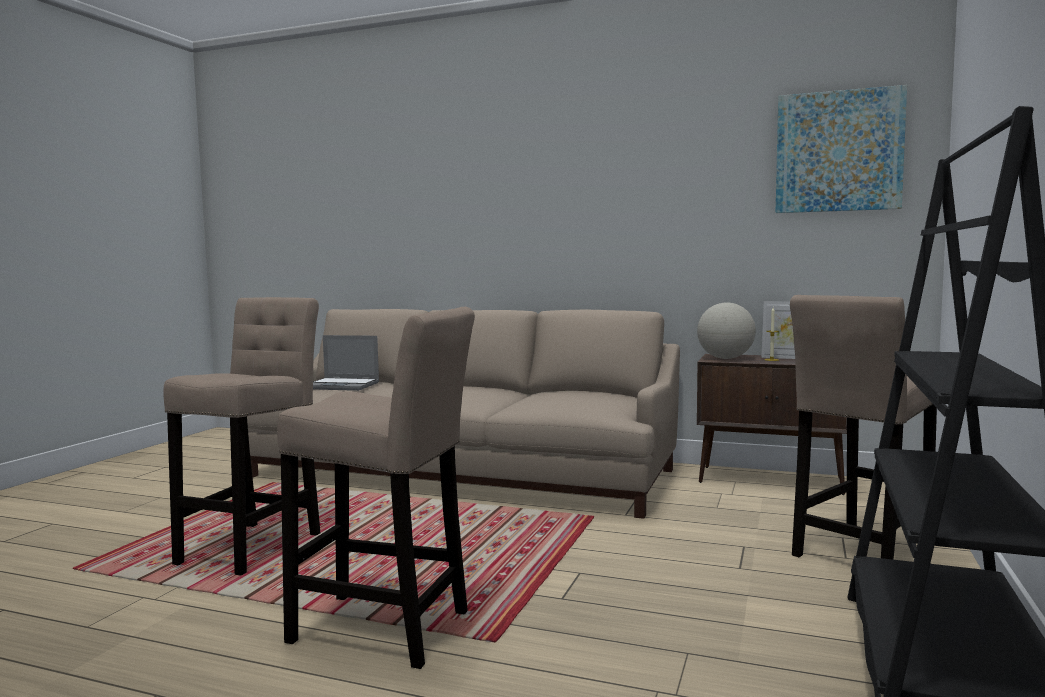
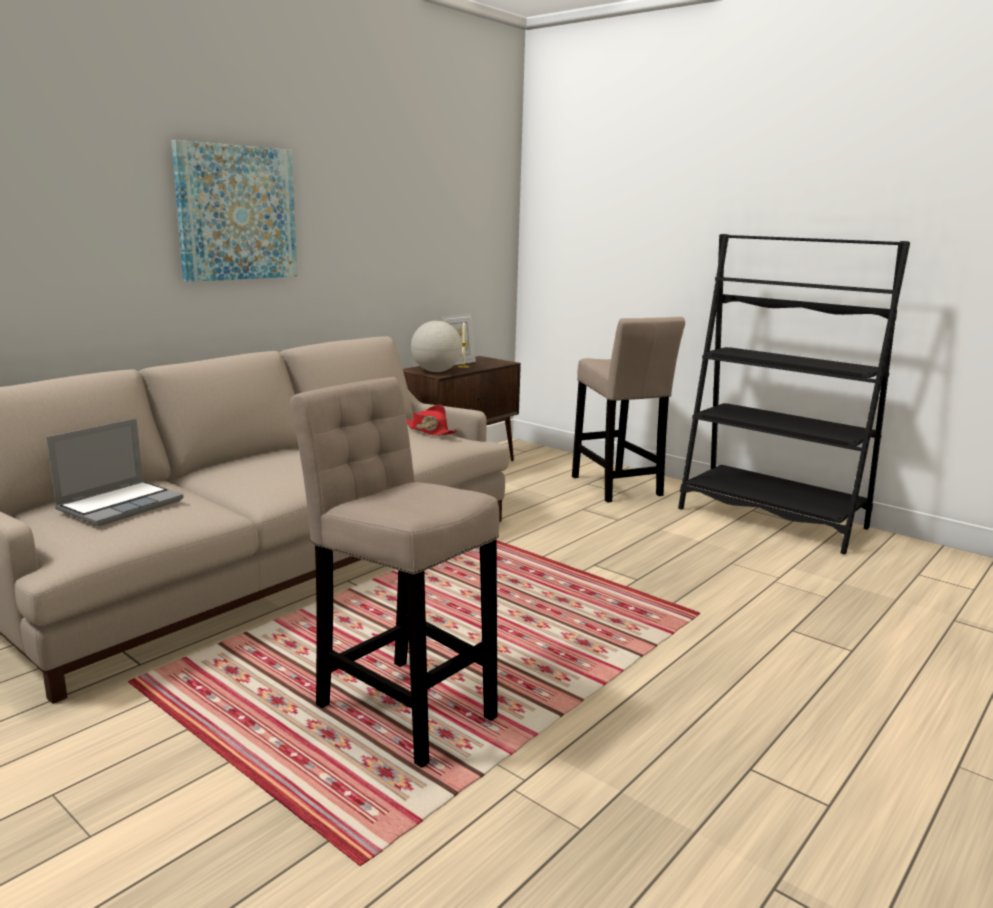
camera: 70 degrees left, 10 degrees up
beige stool [277,307,475,669] -> none
picture [776,85,907,213] -> picture moved to [171,140,297,282]
none -> red hat [406,405,458,436]

